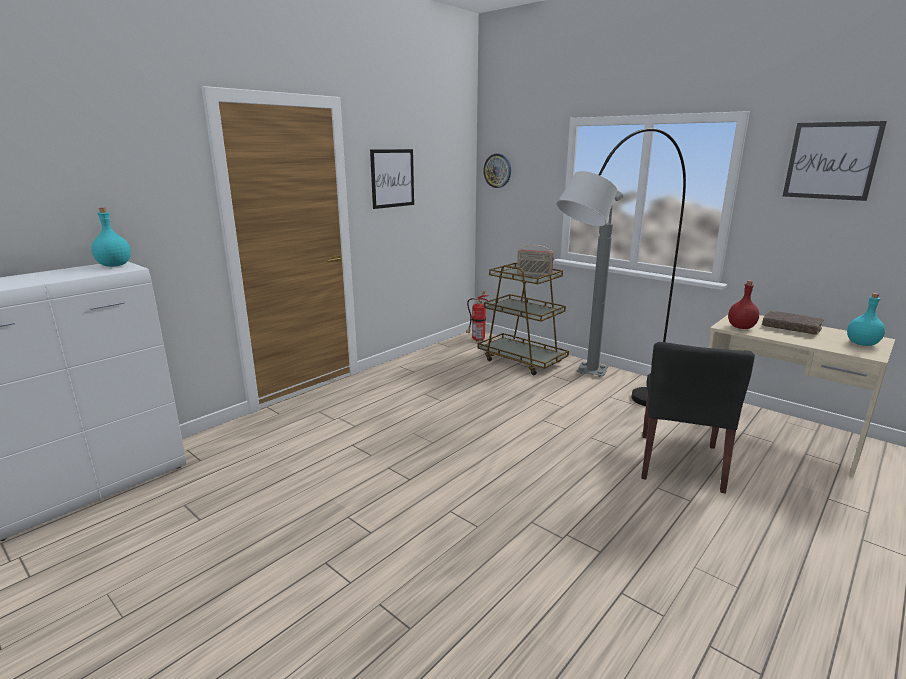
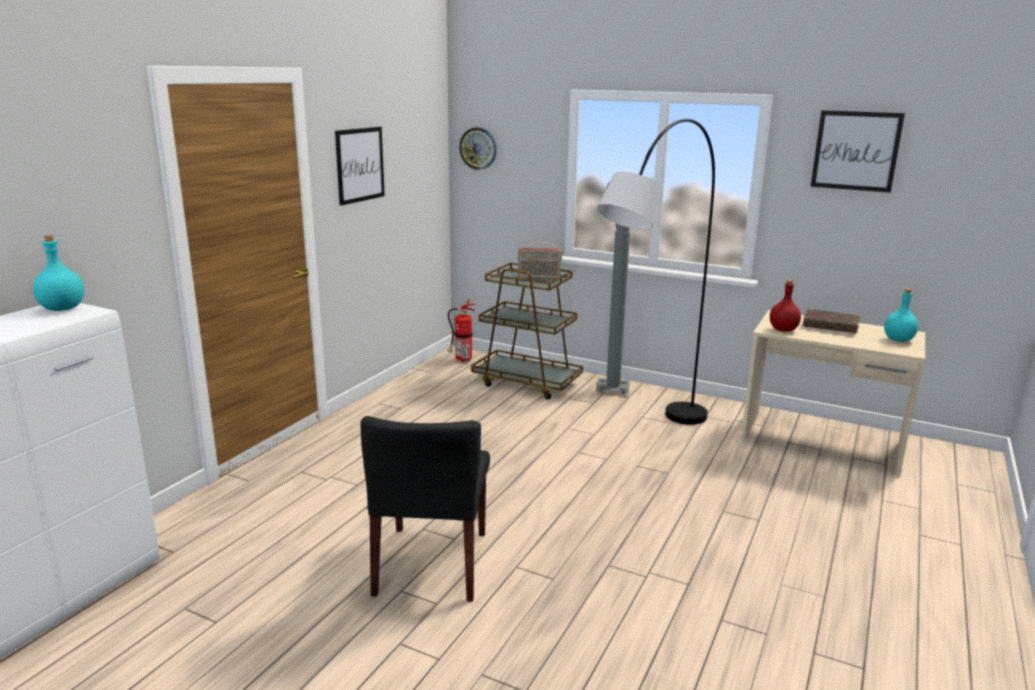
camera: 15 degrees left, 0 degrees up
black chair [641,342,755,494] -> black chair moved to [360,416,490,602]

